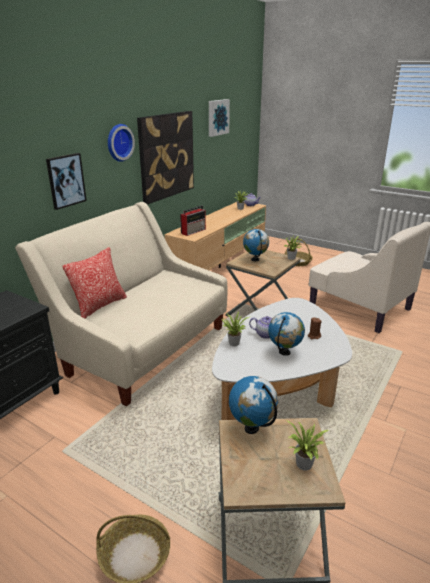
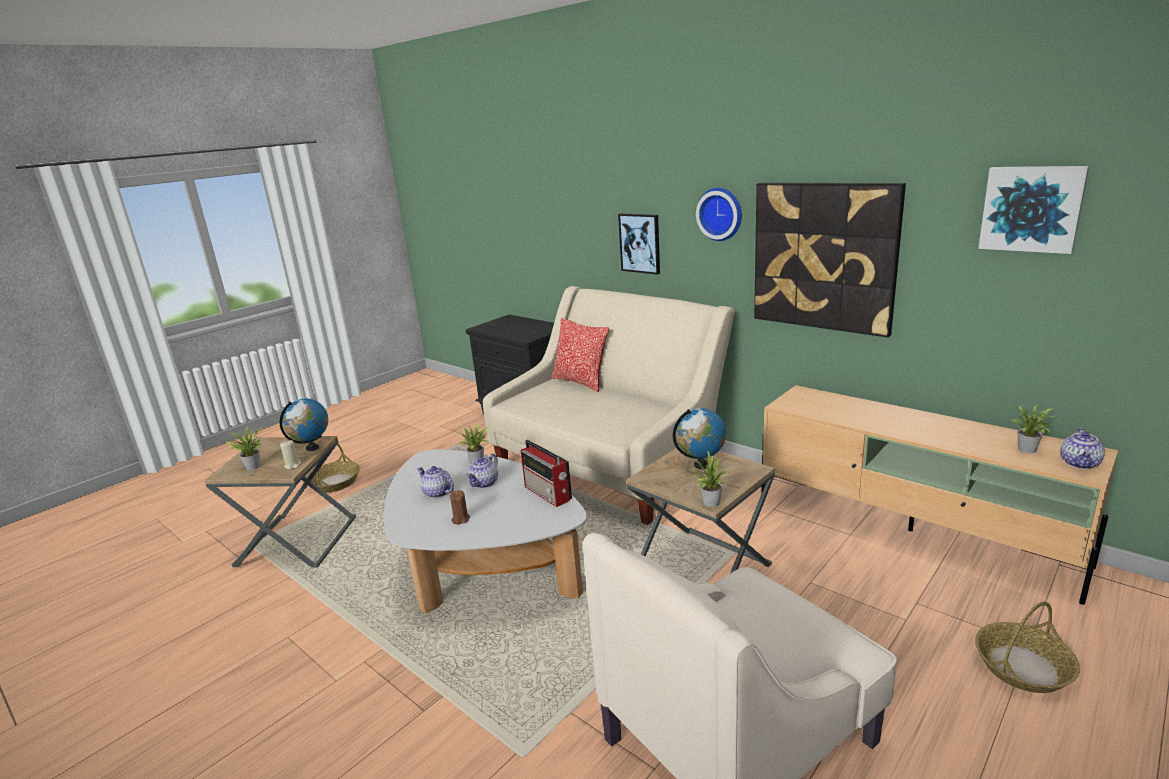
camera: 100 degrees right, 5 degrees down
radio [180,206,206,236] -> radio moved to [521,440,572,507]
globe [268,312,305,356] -> teapot [417,466,454,498]
none -> beige candle [280,440,301,469]

